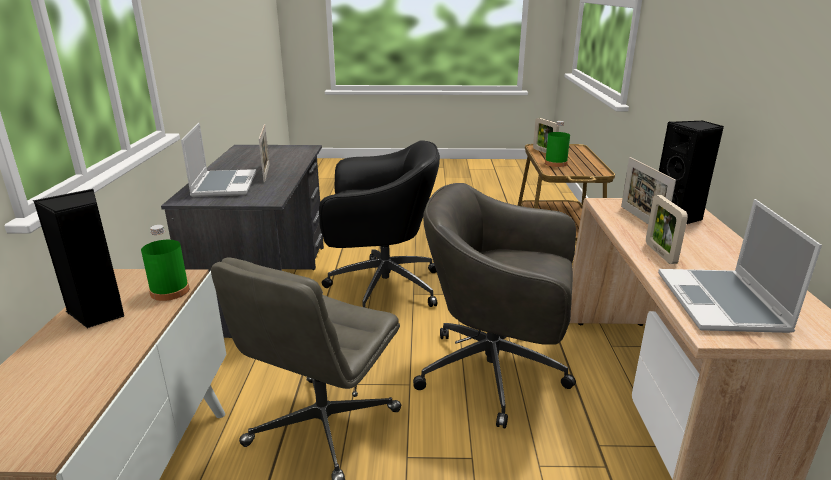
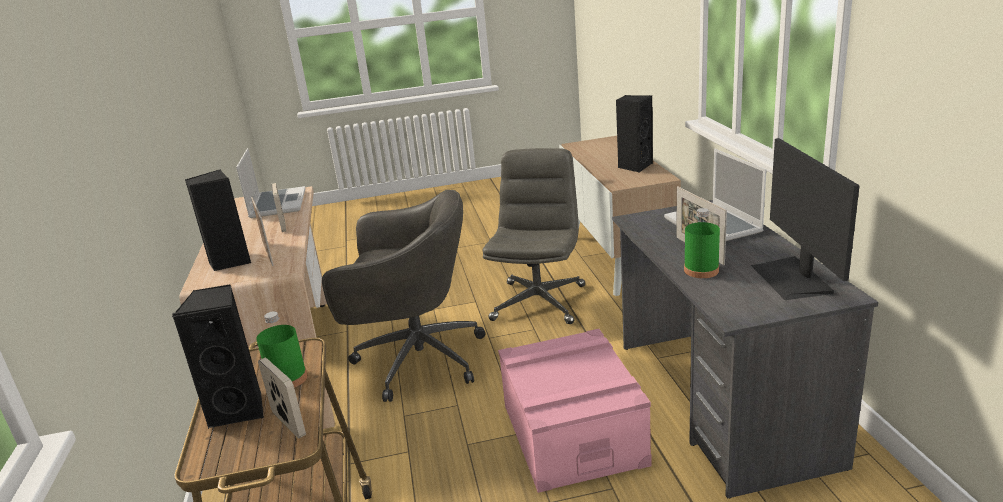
camera: 170 degrees right, 0 degrees up
green bottle [141,225,190,301] -> green bottle moved to [684,208,720,278]
black office chair [319,141,440,307] -> pink storage box [498,329,652,493]
none -> black speaker [172,284,264,429]
none -> monitor [751,138,860,300]

